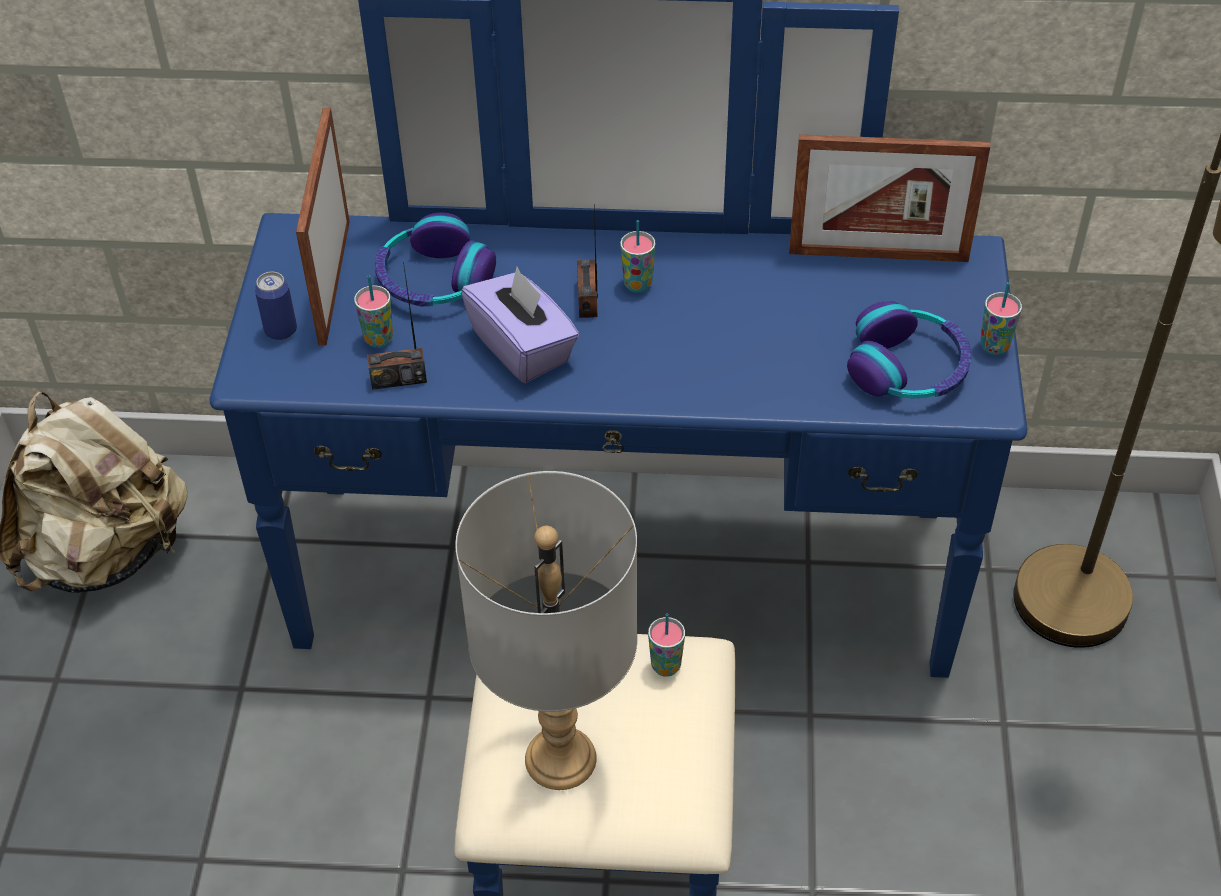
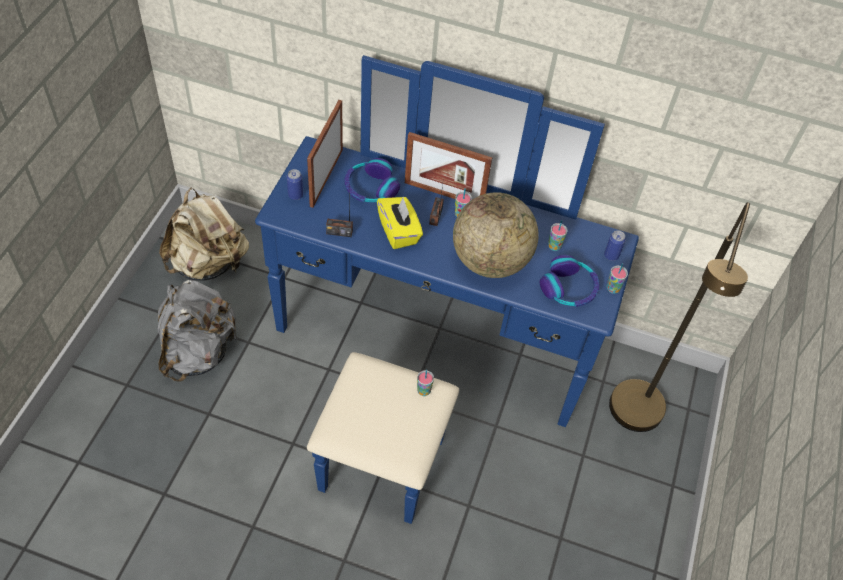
camera: 10 degrees right, 5 degrees up
cup [354,275,393,348] -> cup moved to [548,220,568,251]
grey table lamp [455,471,637,790] -> none
purple tissue box [461,267,579,383] -> yellow tissue box [377,197,423,249]
picture frame [789,134,990,262] -> picture frame moved to [405,132,492,199]
none -> grey backpack [158,280,239,382]
none -> globe [453,192,539,278]
none -> can [604,230,626,261]

